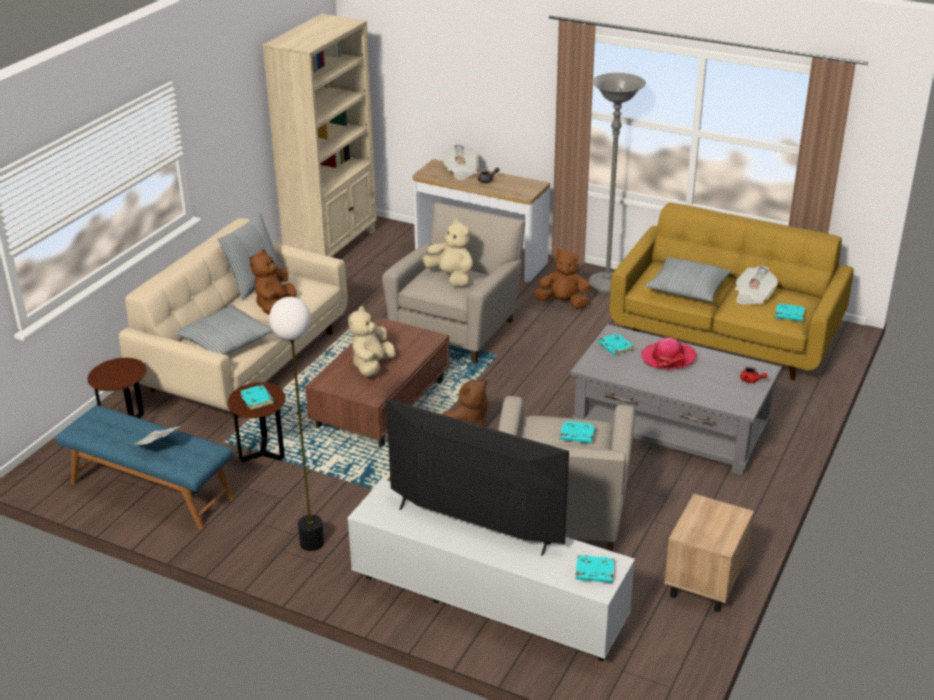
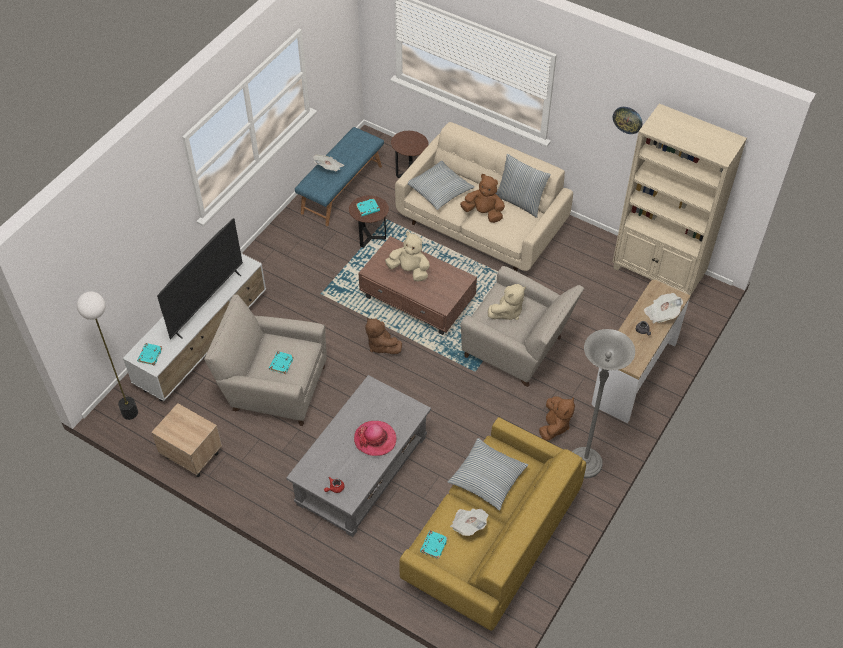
camera: 95 degrees right, 20 degrees up
floor lamp [269,297,324,551] -> floor lamp moved to [77,292,138,420]
turquoise book [598,333,634,356] -> none
none -> wall clock [613,107,642,134]

